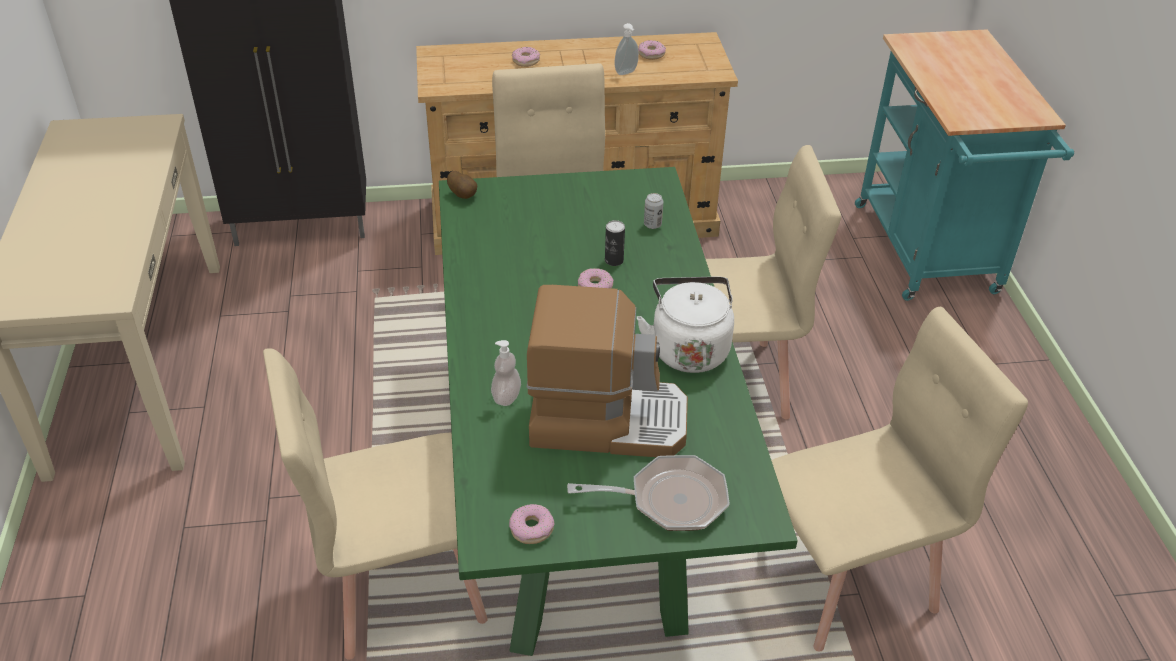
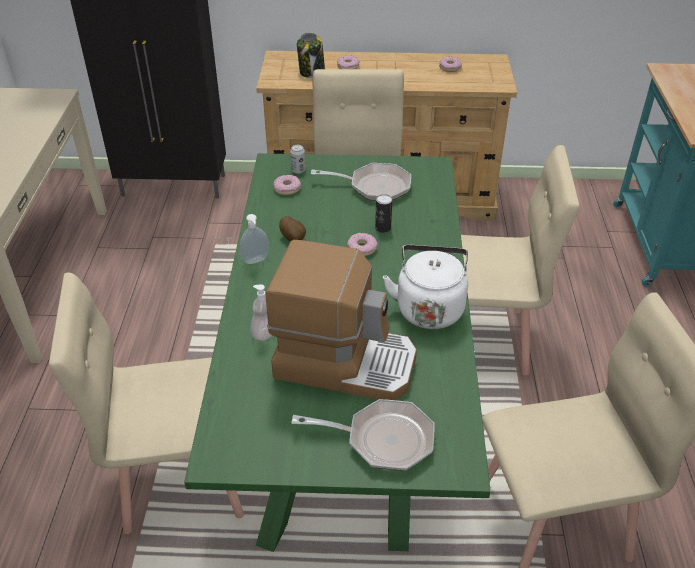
camera: 10 degrees right, 0 degrees up
potato [447,171,477,199] -> potato moved to [279,216,306,241]
donut [509,504,554,544] -> donut moved to [273,175,301,195]
soap dispenser [615,23,639,75] -> soap dispenser moved to [240,214,269,264]
can [644,193,663,229] -> can moved to [290,145,306,174]
none -> jar [297,33,325,78]
none -> frying pan [311,163,411,201]

